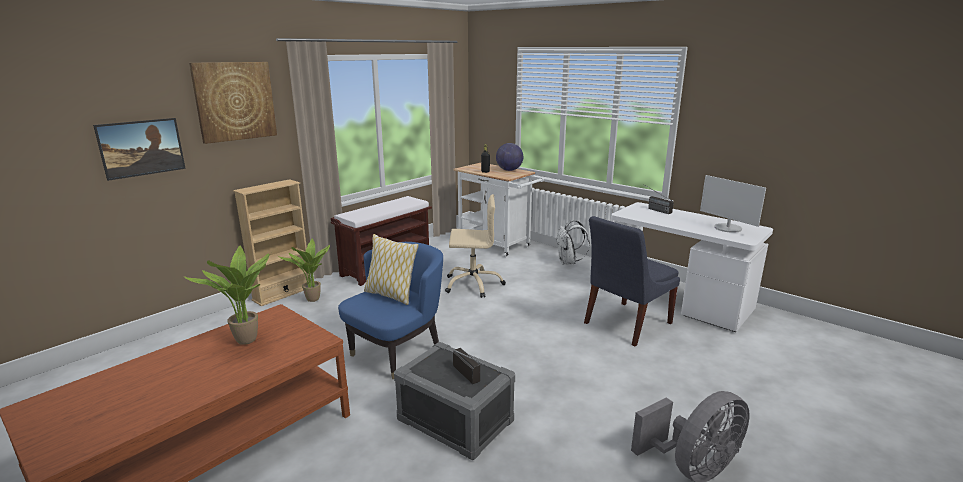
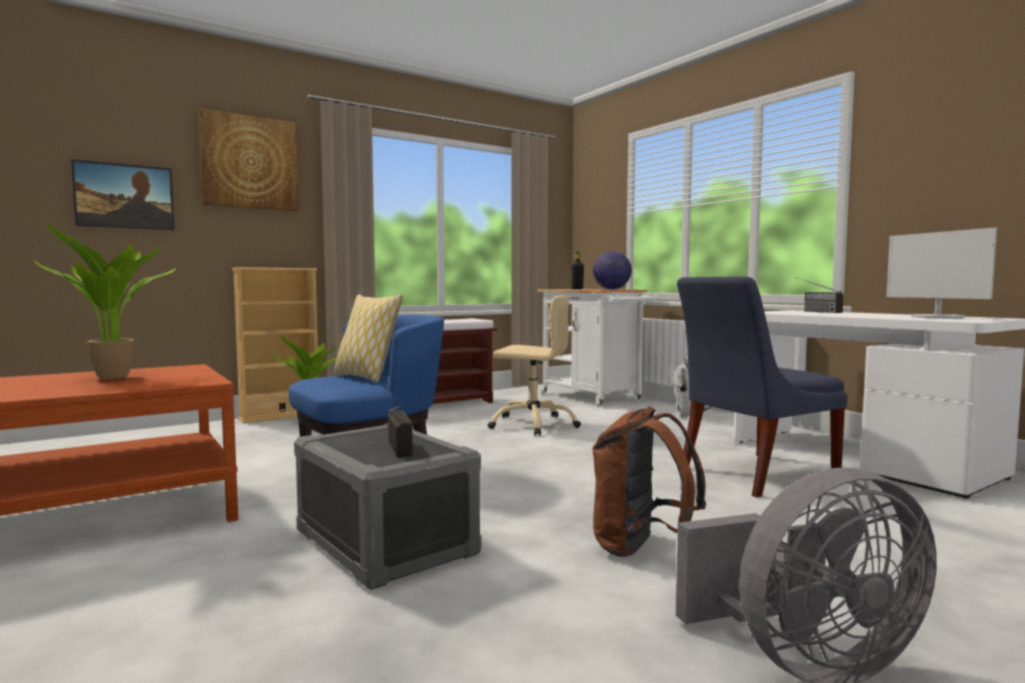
camera: 15 degrees right, 15 degrees down
none -> brown backpack [592,407,706,557]

